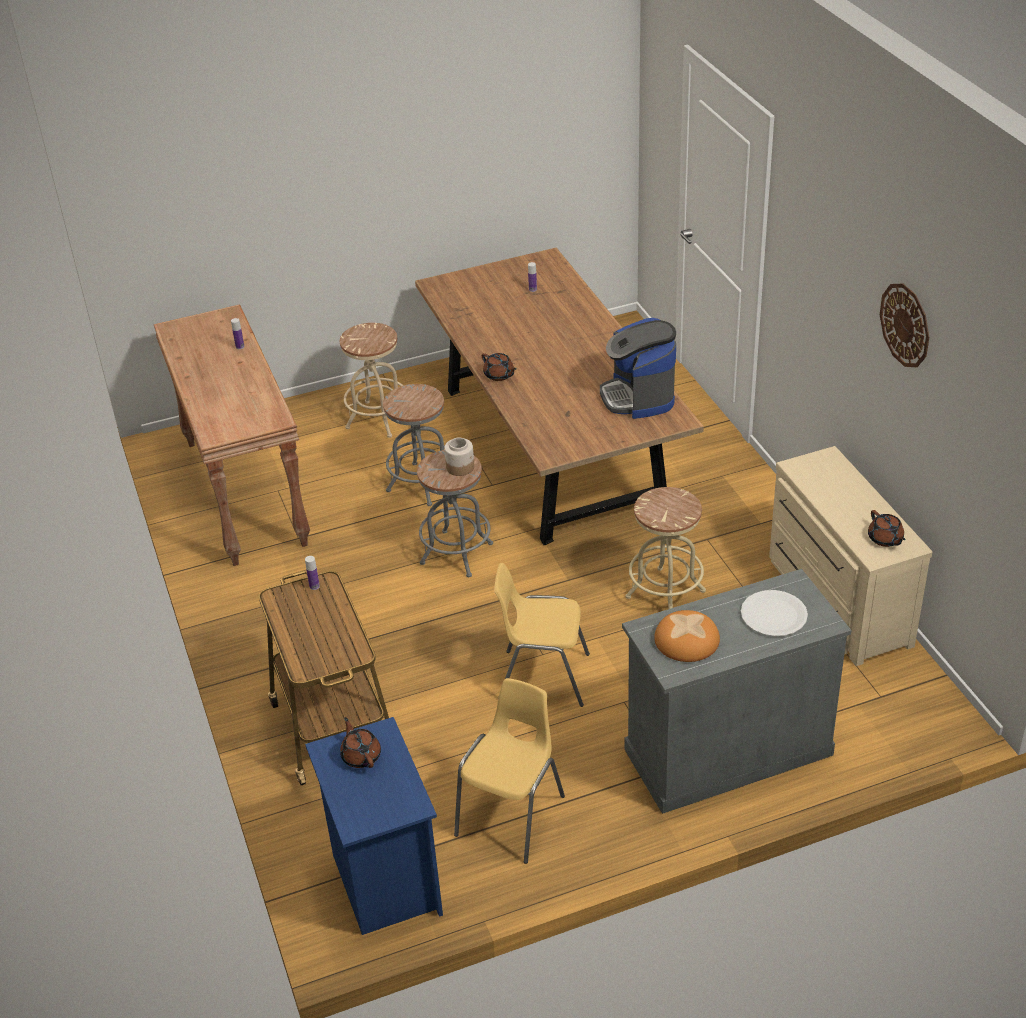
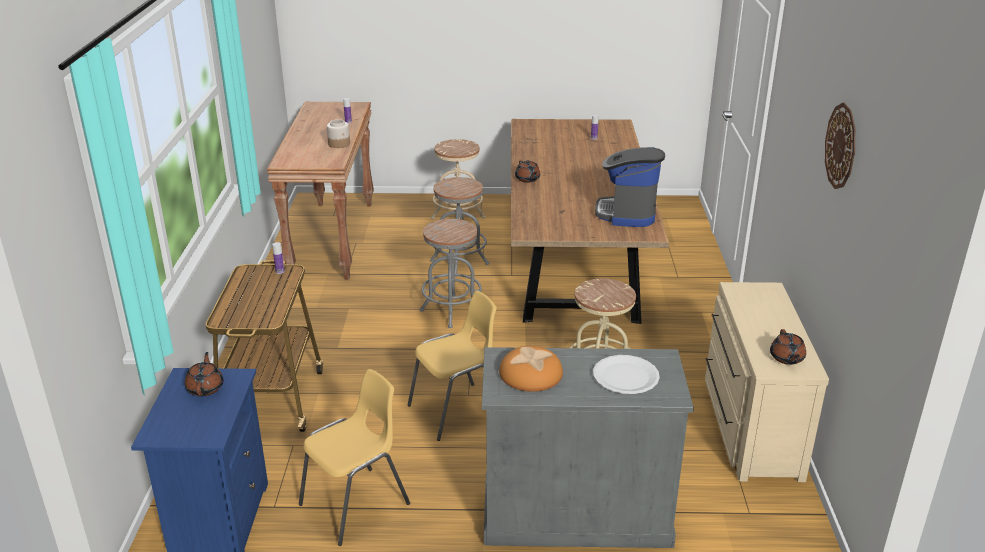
camera: 20 degrees right, 10 degrees down
jar [444,438,474,476] -> jar moved to [327,119,350,148]
yellow chair [494,563,590,707] -> yellow chair turned 120 degrees clockwise [408,291,496,441]

